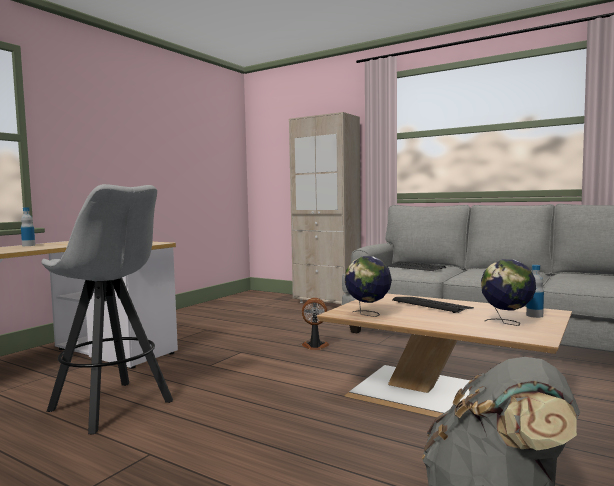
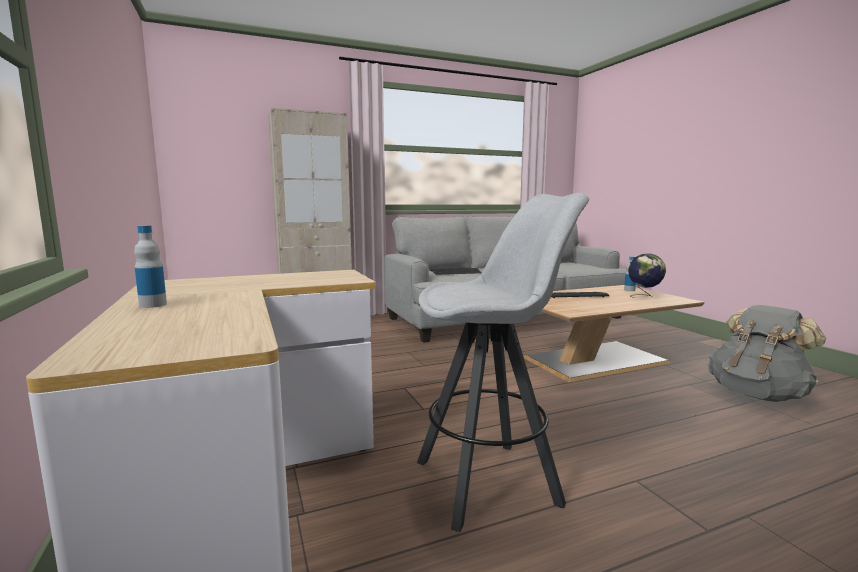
camera: 55 degrees left, 5 degrees up
fan [302,298,330,350] -> none
globe [345,256,392,317] -> none

